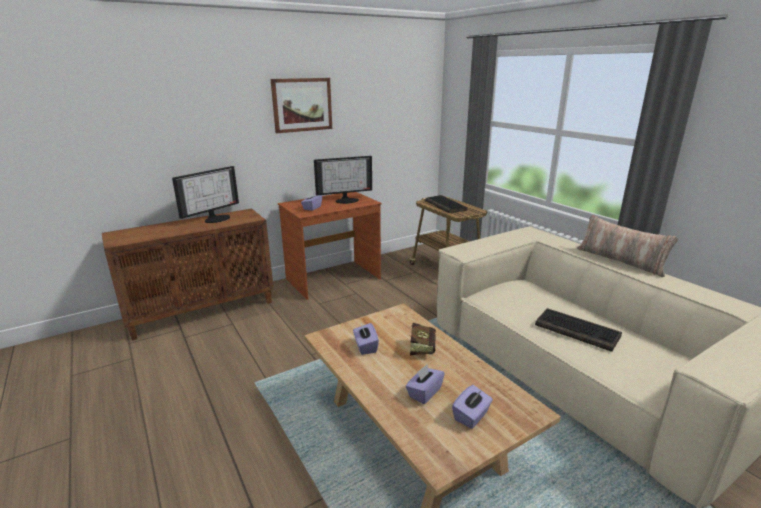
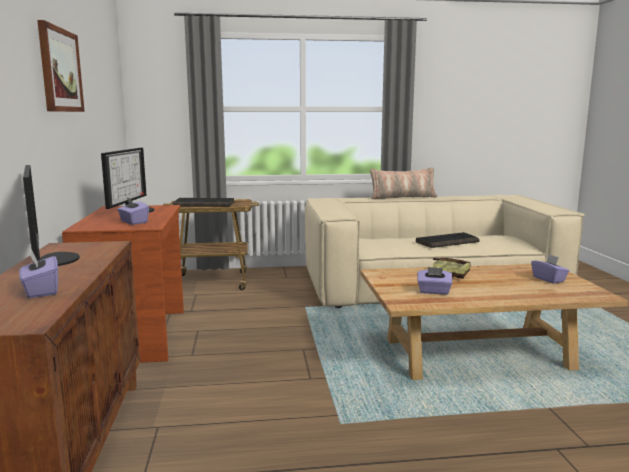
camera: 65 degrees left, 10 degrees down
purple tissue box [406,364,445,404] -> purple tissue box moved to [19,250,58,298]

